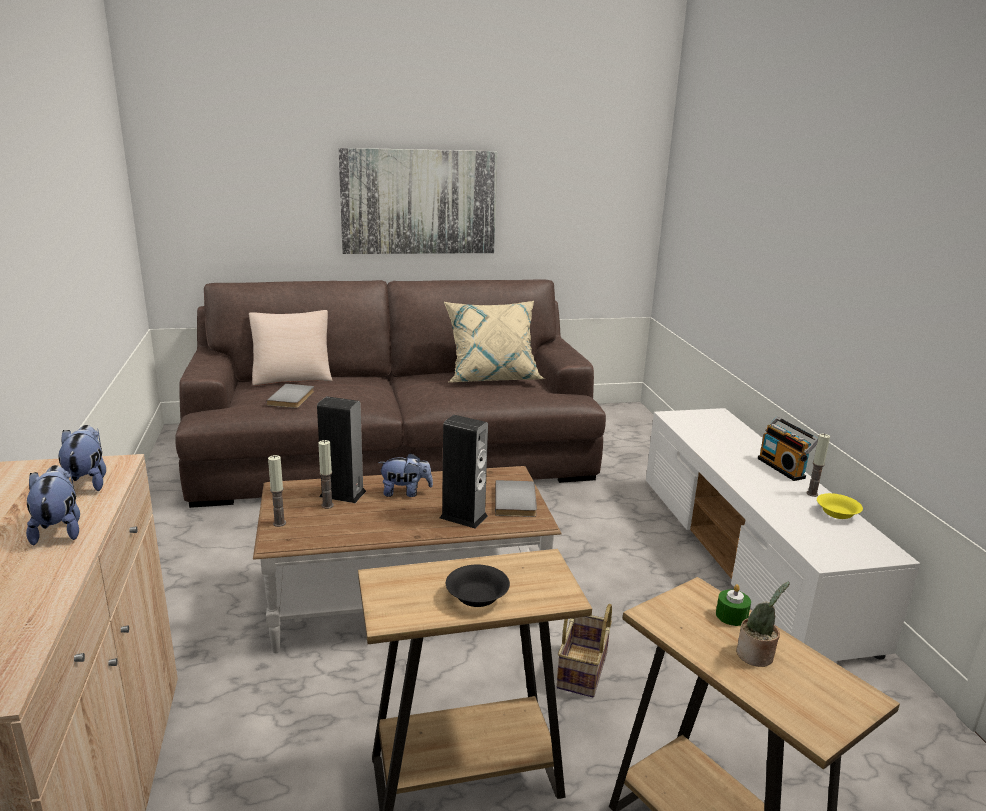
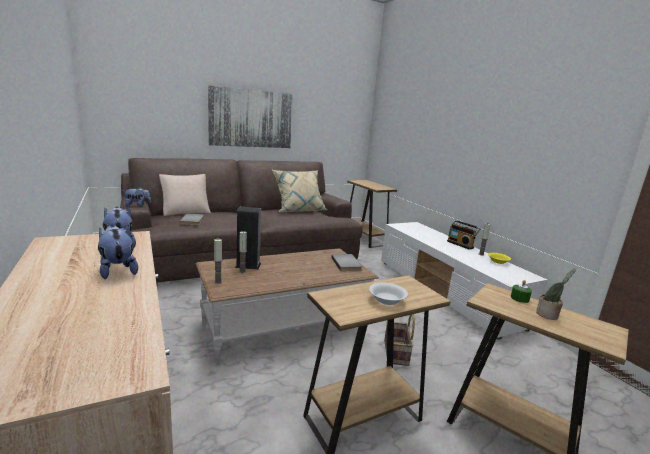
camera: 15 degrees left, 5 degrees down
plush toy [378,453,433,497] -> plush toy moved to [122,187,151,207]
speaker [439,415,488,529] -> none
black bowl [446,564,510,607] -> white bowl [369,283,408,305]
none -> brown side table [347,180,397,248]

